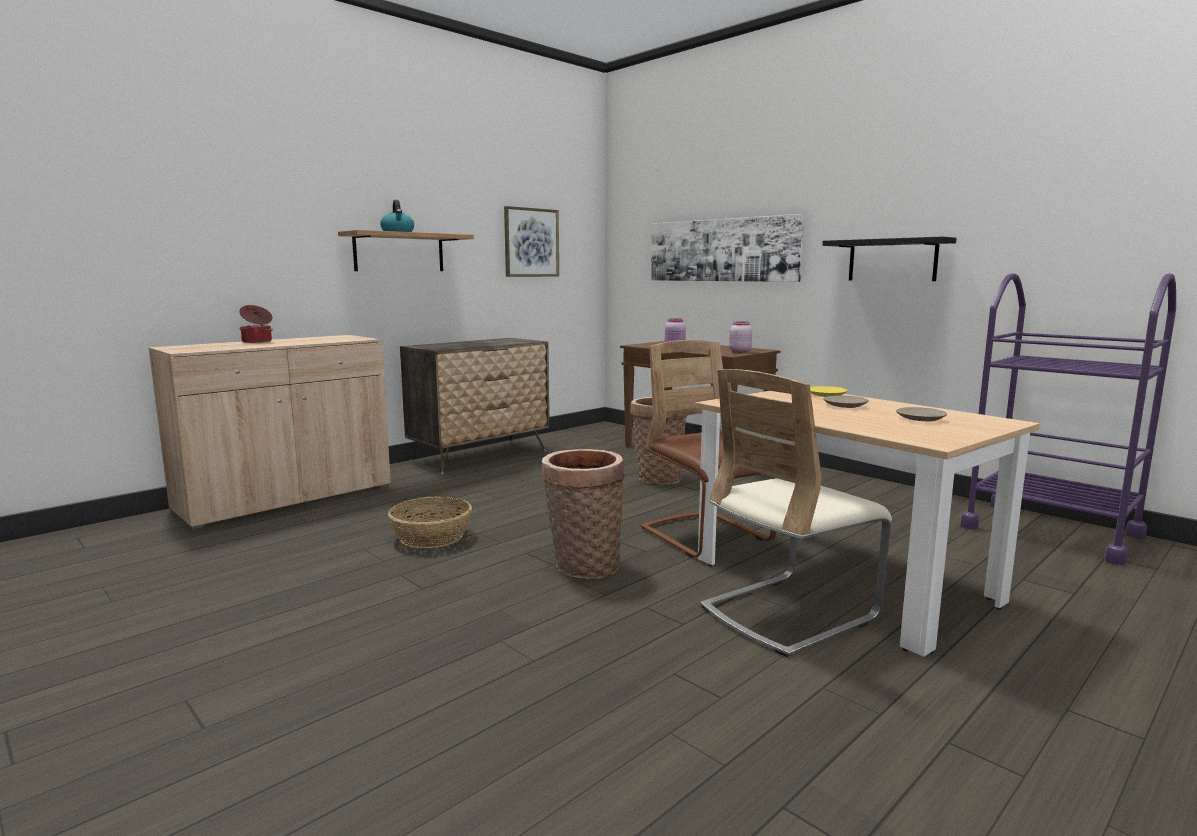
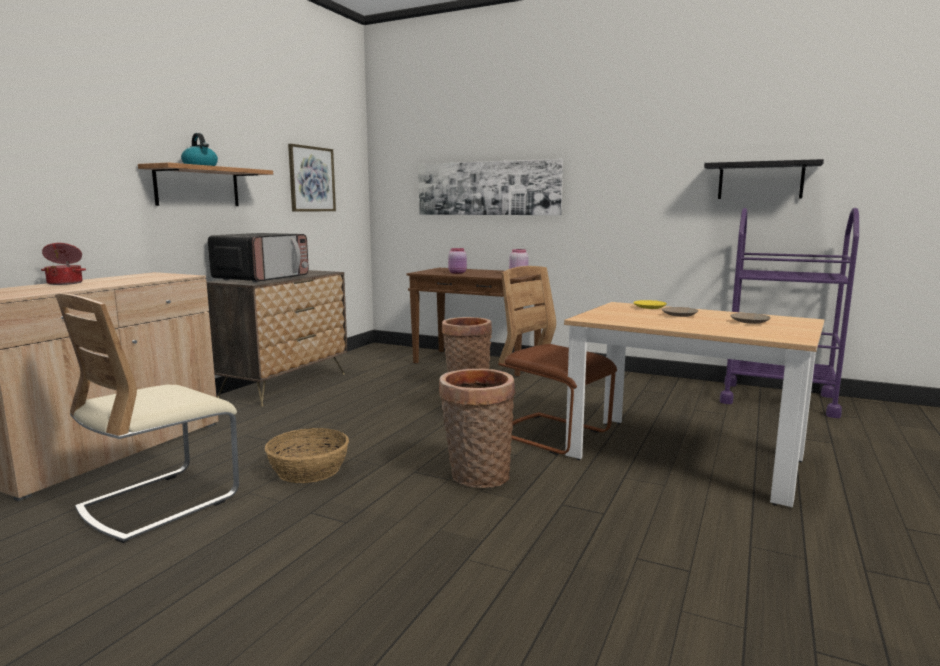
camera: 20 degrees left, 0 degrees up
beige chair [700,369,892,657] -> beige chair moved to [55,294,239,543]
black shelf [822,236,956,281] -> black shelf moved to [704,159,824,199]
none -> microwave [208,233,309,282]

